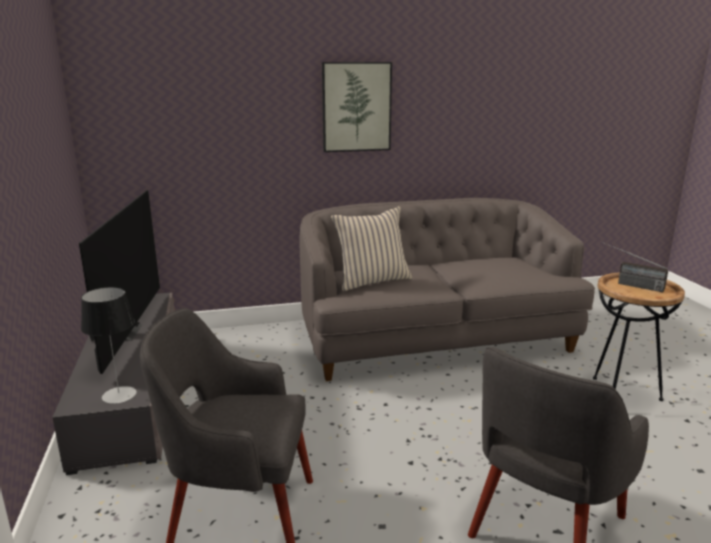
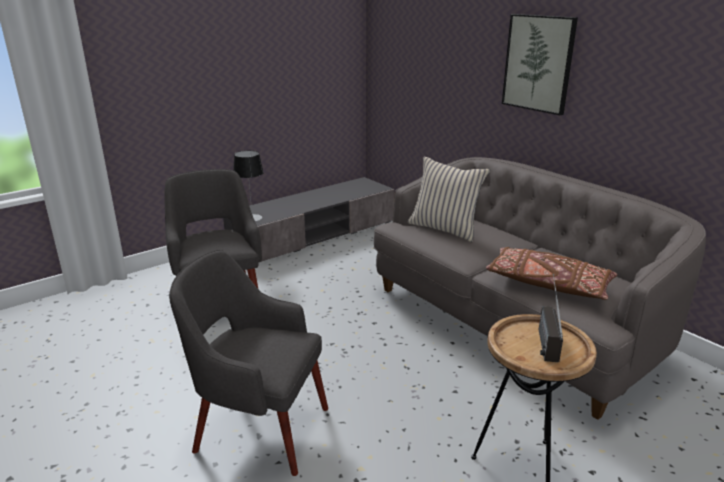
camera: 65 degrees right, 5 degrees up
television [79,190,160,374] -> none
none -> brown pillow [486,247,617,300]

